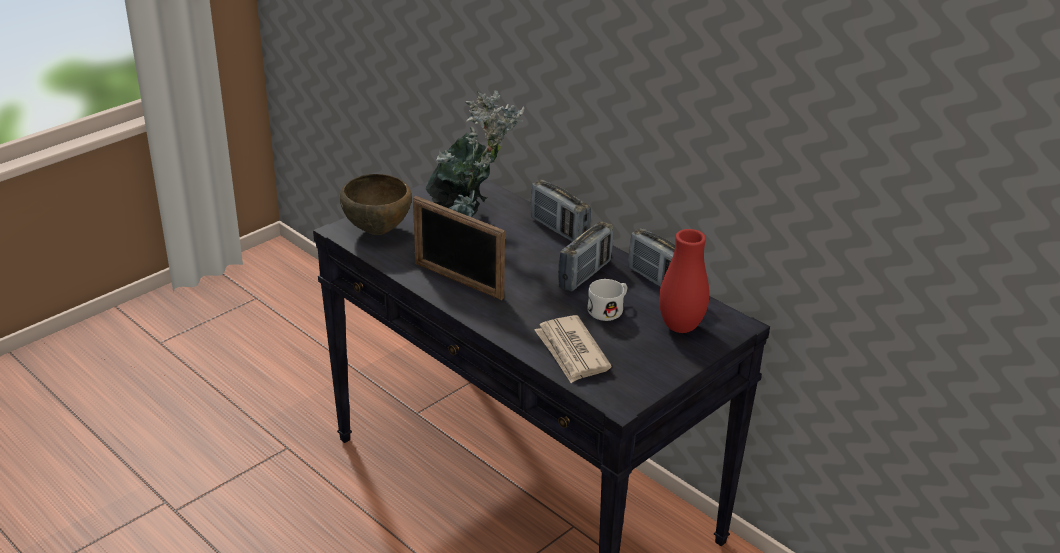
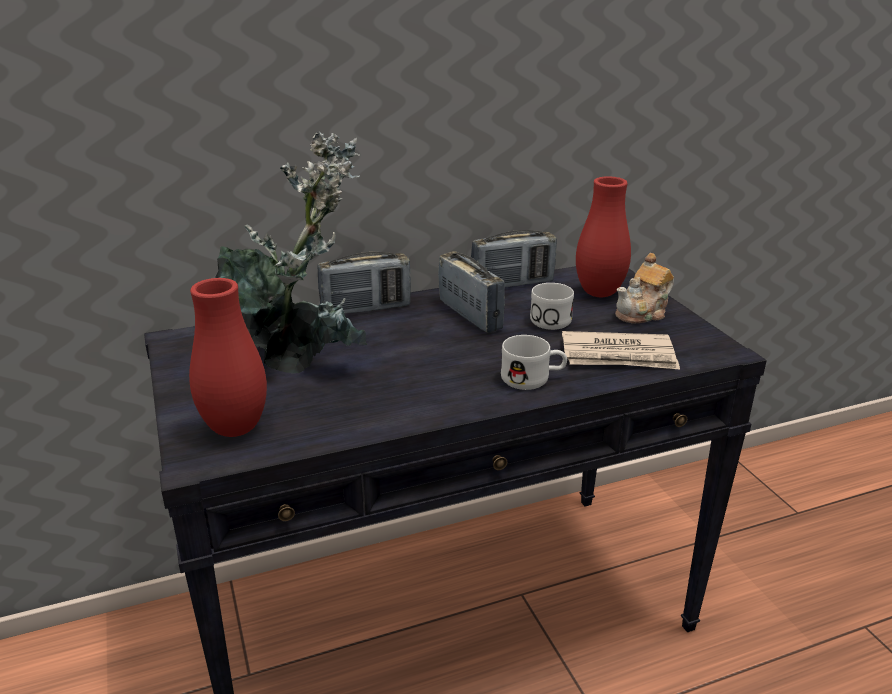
camera: 65 degrees left, 5 degrees down
brown bowl [340,174,412,235] -> red vase [189,278,267,437]
picture frame [413,196,505,300] -> none
none -> white mug [501,335,567,390]
none -> teapot [615,253,674,324]

